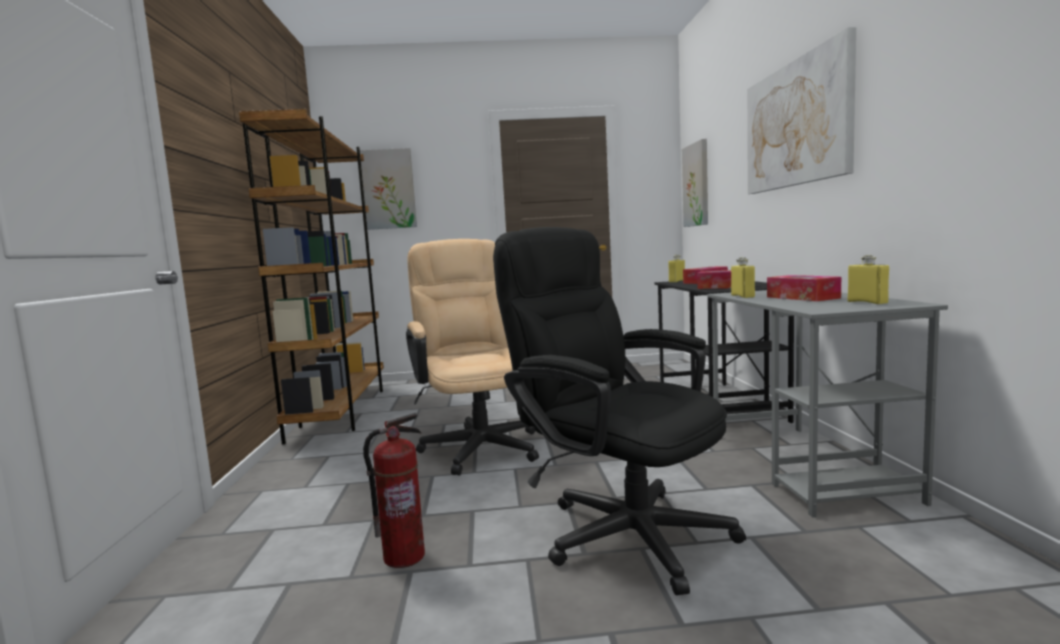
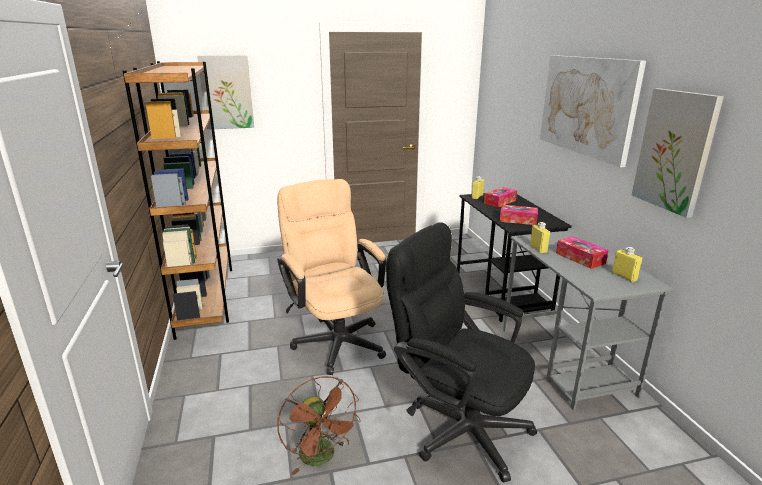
camera: 10 degrees left, 15 degrees up
fire extinguisher [363,413,425,568] -> brown fan [277,376,361,475]
picture [682,139,708,227] -> picture moved to [632,88,724,218]

